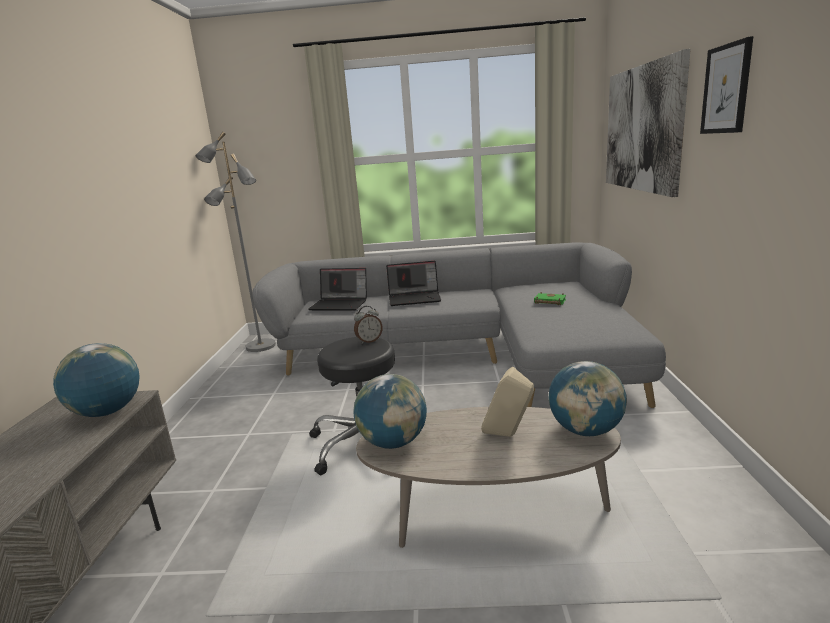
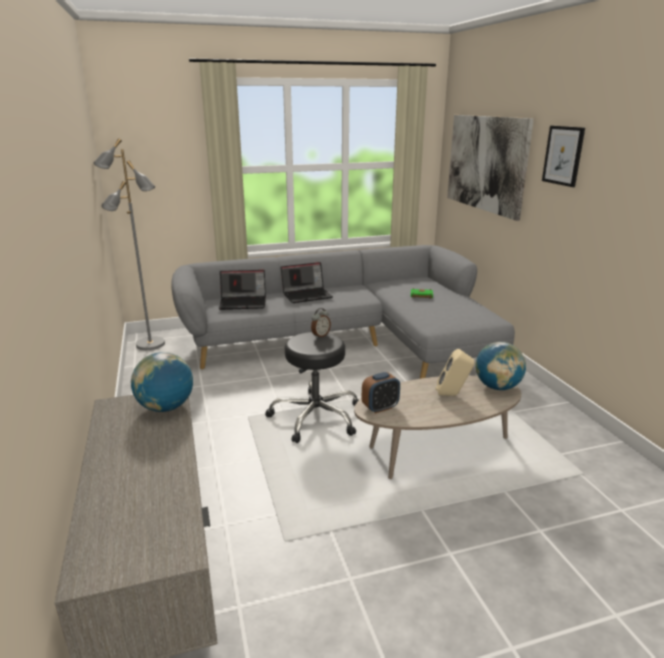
camera: 20 degrees left, 5 degrees up
globe [354,374,427,449] -> alarm clock [362,372,400,413]

